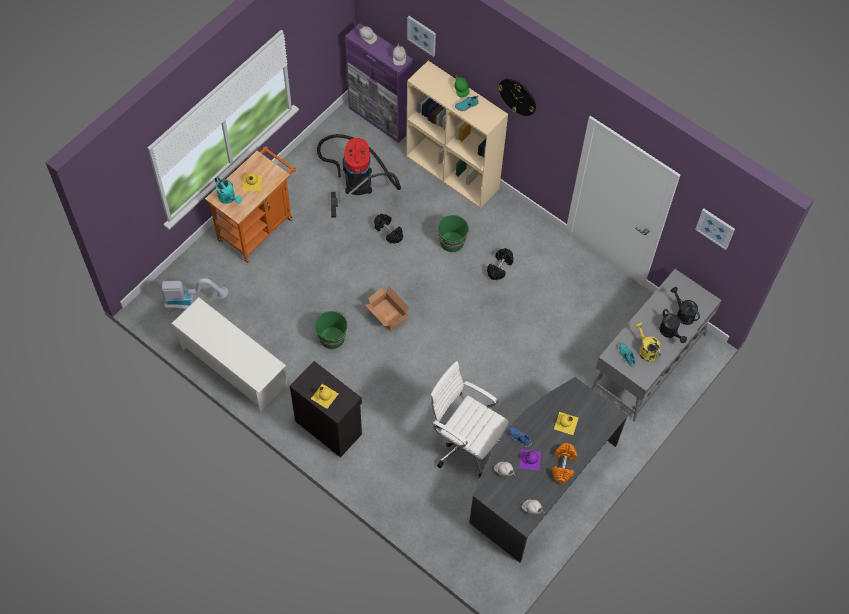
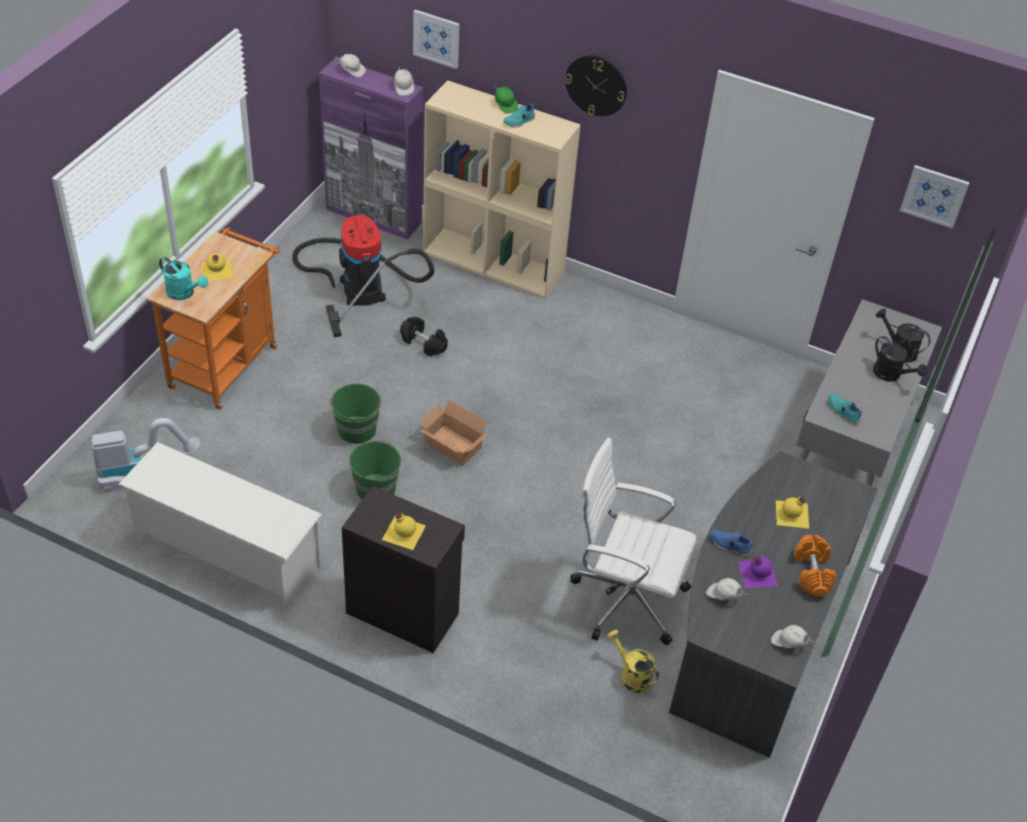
camera: 15 degrees left, 15 degrees down
green bucket [436,215,469,252] -> green bucket moved to [329,384,381,444]
black dumbbell [487,248,513,280] -> none
yellow watering can [635,322,661,362] -> yellow watering can moved to [607,630,659,693]

